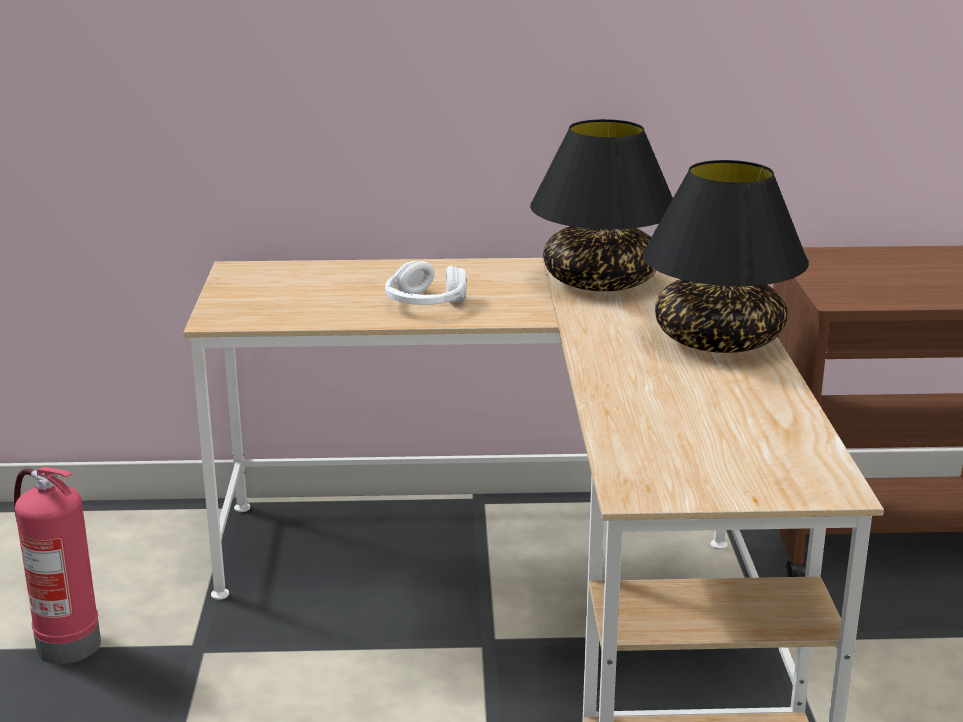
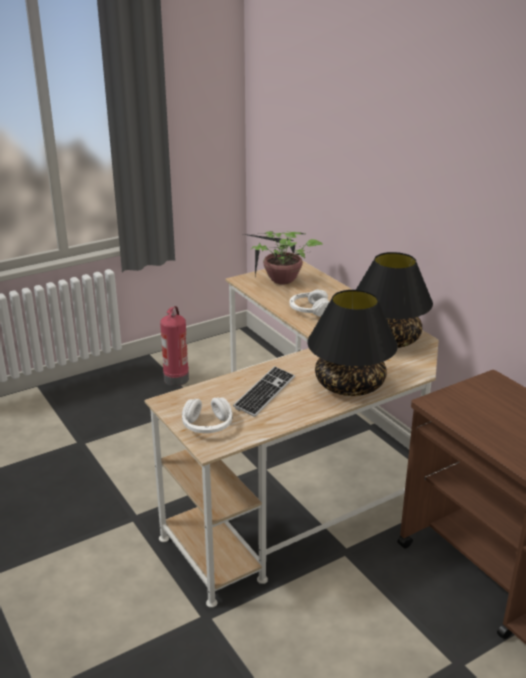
camera: 60 degrees right, 5 degrees up
none -> white headphones [182,397,233,433]
none -> keyboard [233,366,295,417]
none -> potted plant [244,231,323,285]

